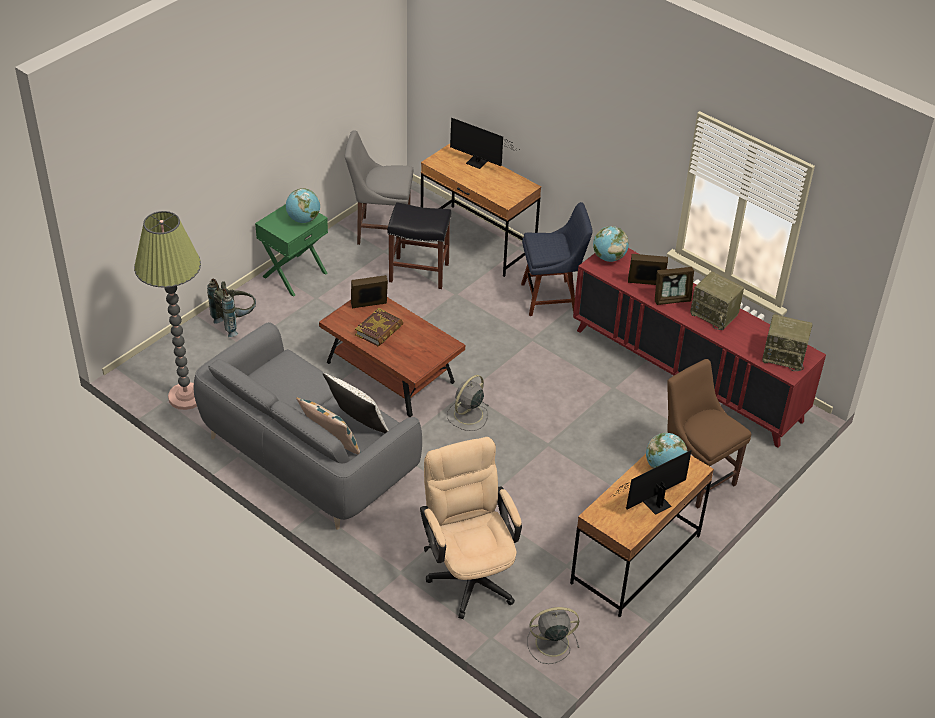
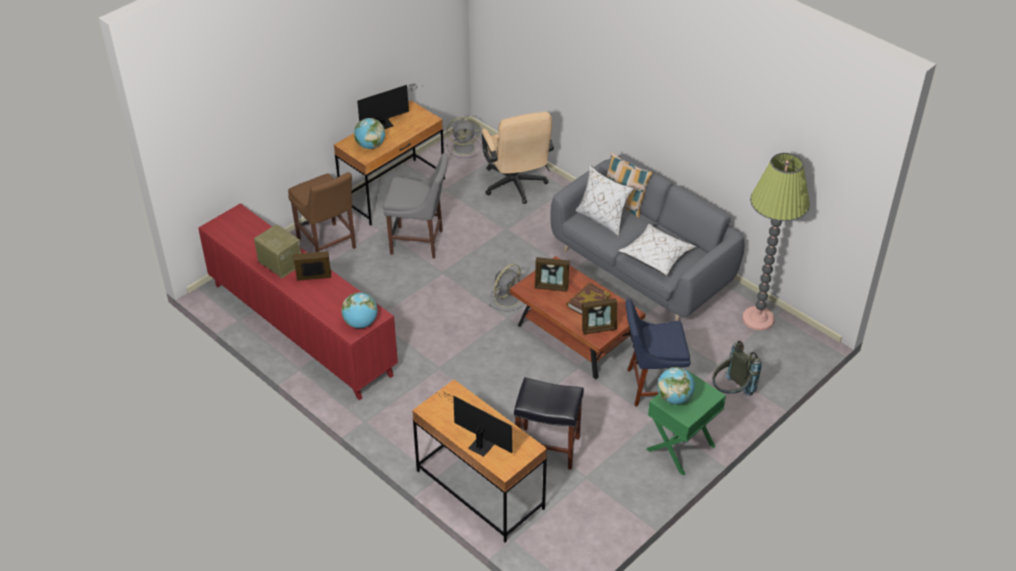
camera: 175 degrees left, 0 degrees up
grey chair [345,130,414,248] -> grey chair moved to [383,153,449,259]
blue chair [521,202,593,316] -> blue chair moved to [626,299,691,407]
picture frame [628,254,668,285] -> picture frame moved to [535,257,570,292]
radio [762,314,812,371] -> none
none -> white pillow [619,224,696,276]

